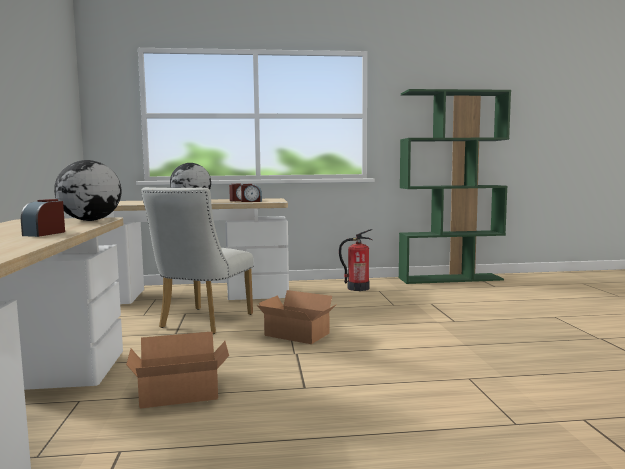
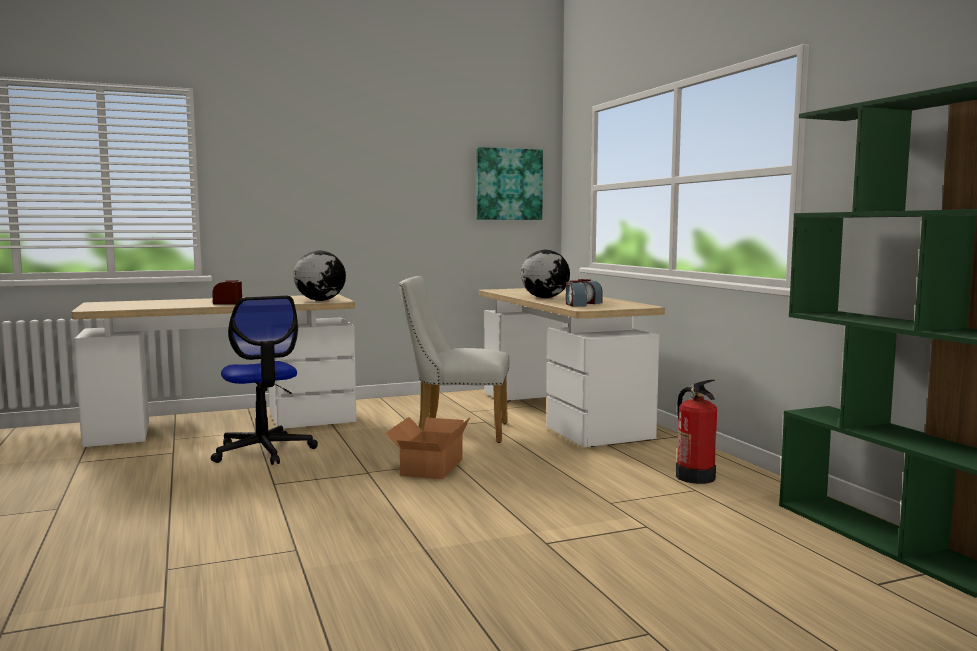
camera: 75 degrees right, 0 degrees up
cardboard box [126,331,229,409] -> office chair [211,296,318,465]
none -> picture [477,147,543,220]

